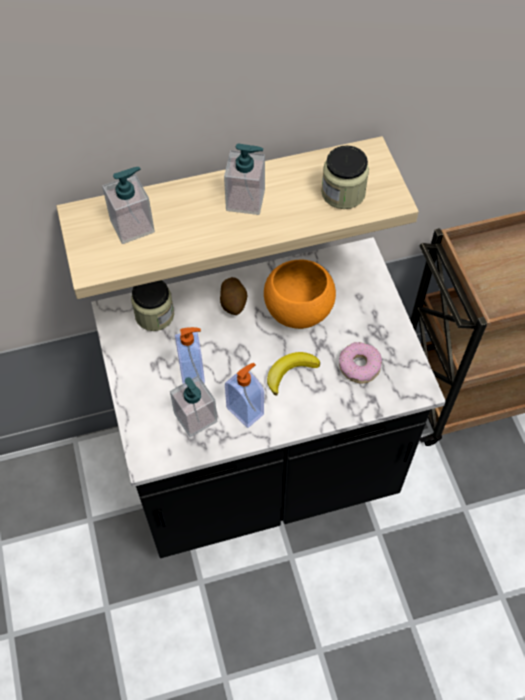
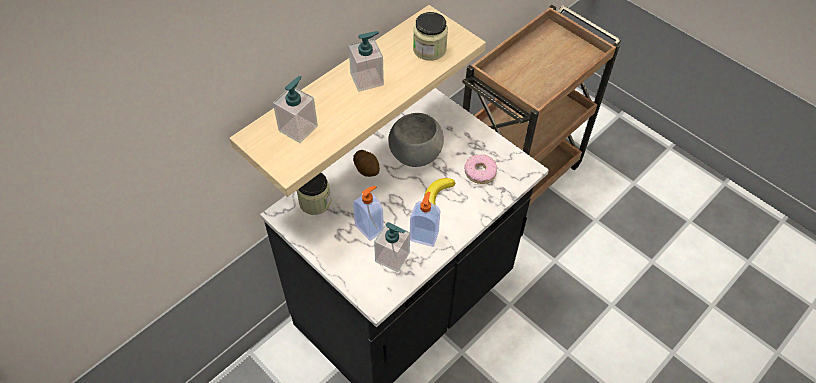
camera: 30 degrees left, 5 degrees down
orange bowl [264,259,336,329] -> grey bowl [388,113,444,167]

